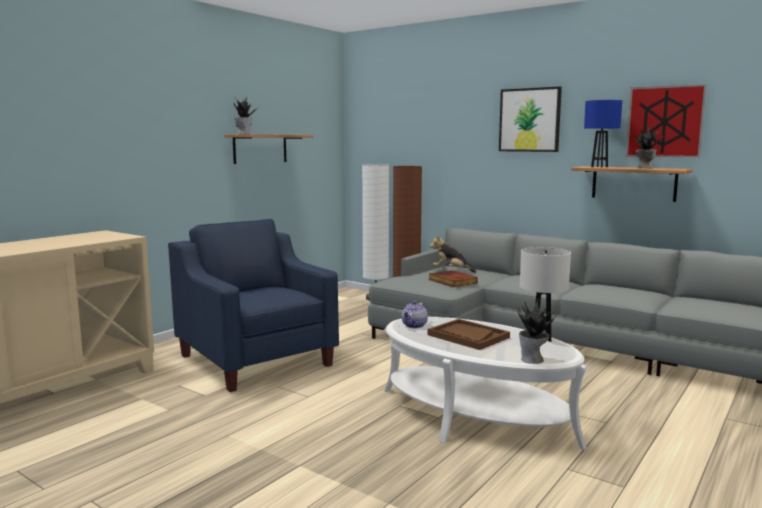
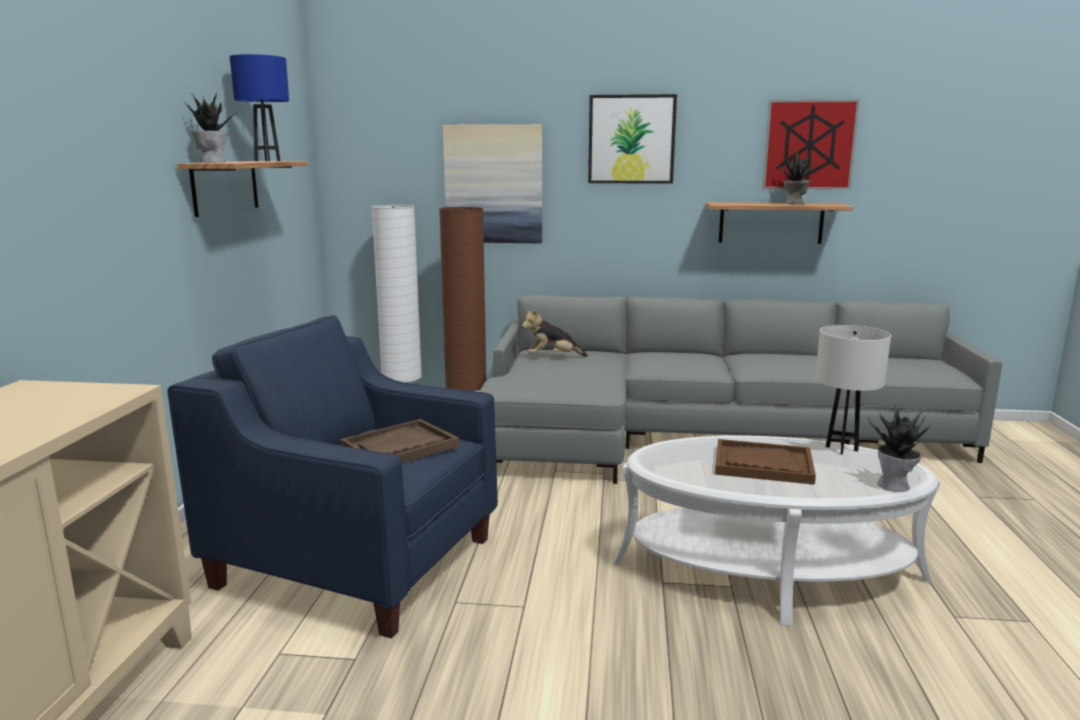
camera: 30 degrees left, 5 degrees up
teapot [402,301,428,328] -> none
book [428,270,478,287] -> none
blue table lamp [584,100,622,168] -> blue table lamp moved to [230,54,289,161]
none -> brown tray [340,419,459,463]
none -> picture [443,124,542,243]

